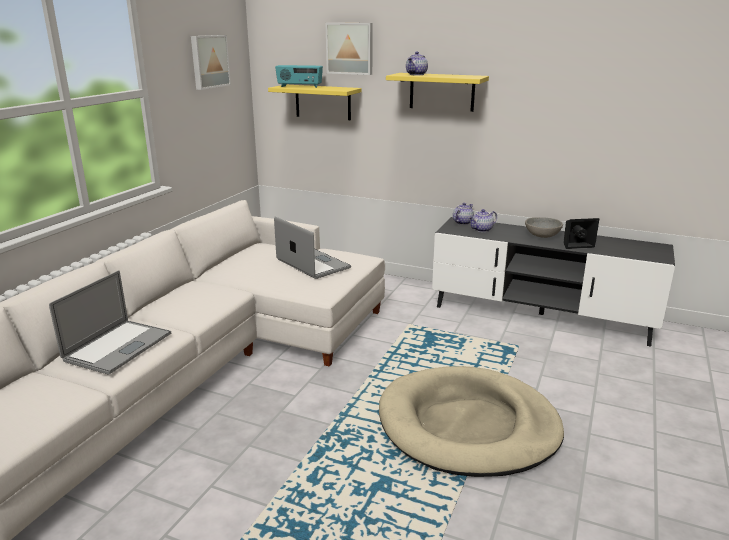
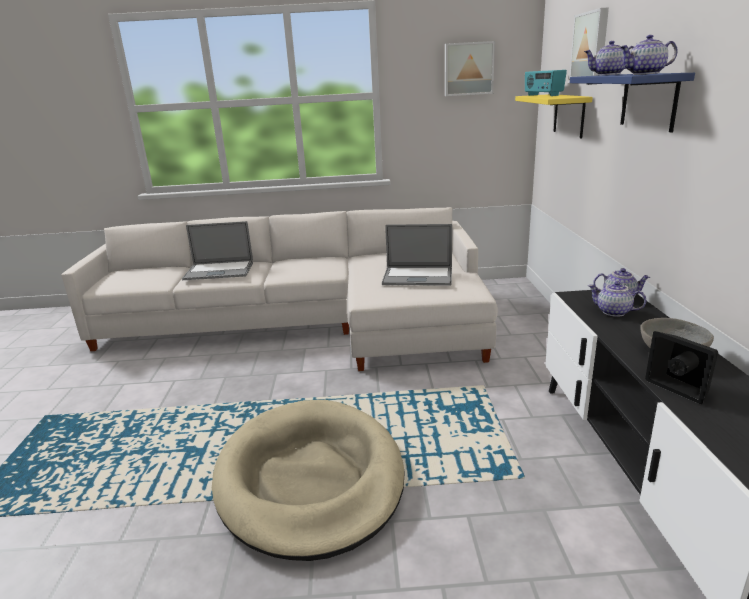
camera: 65 degrees right, 0 degrees up
laptop [274,217,351,279] -> laptop turned 75 degrees clockwise [382,224,452,286]
yellow shelf [386,73,489,112] -> blue shelf [570,73,695,132]
none -> teapot [620,35,678,75]

